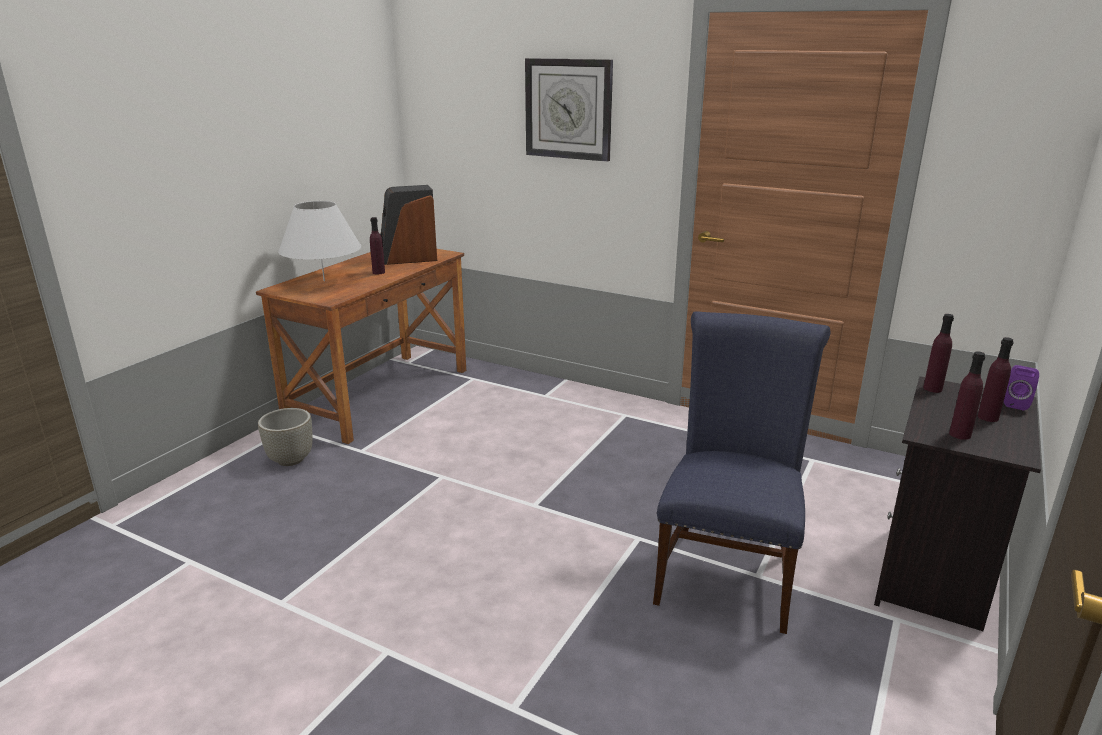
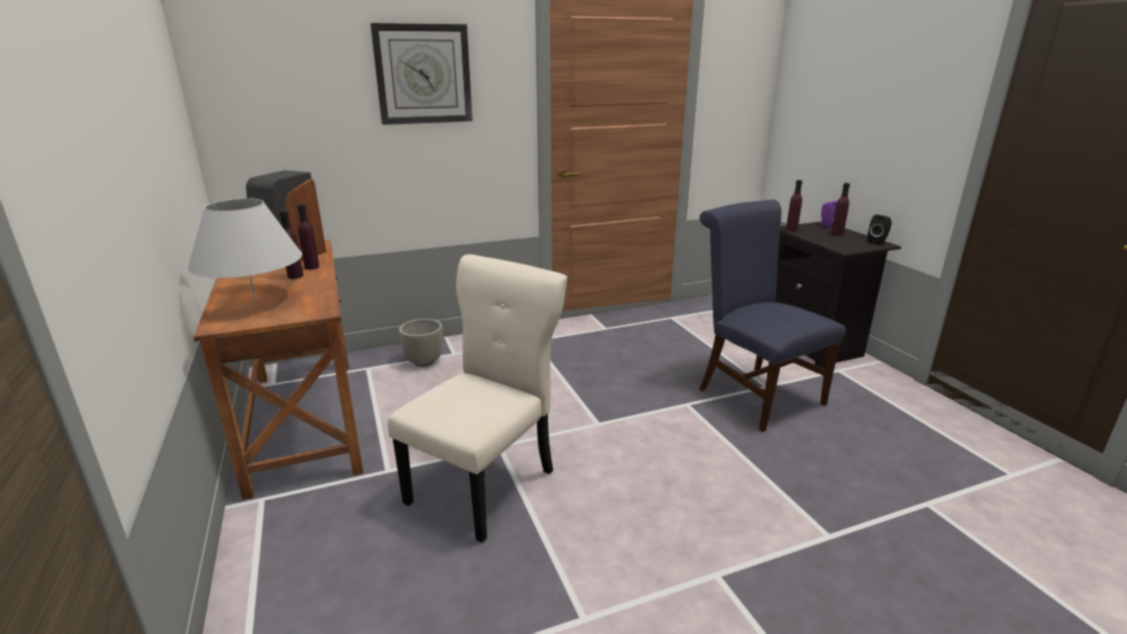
camera: 50 degrees left, 0 degrees up
grey planter [258,408,312,466] -> grey planter moved to [399,319,443,367]
purple bottle [949,352,985,440] -> purple bottle moved to [297,204,320,270]
none -> beige chair [388,254,567,543]
none -> black speaker [867,214,892,245]

